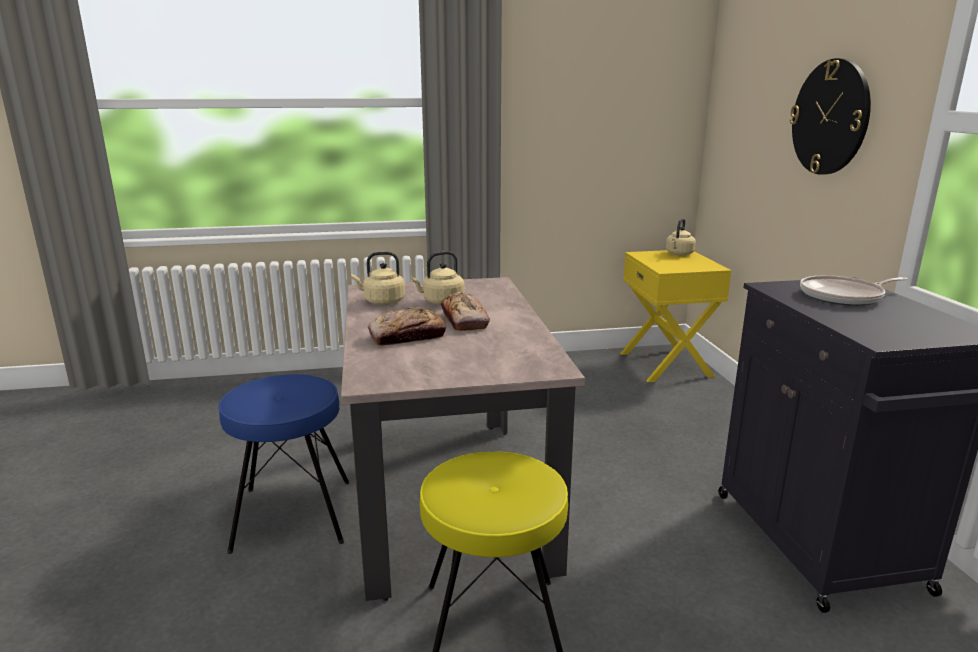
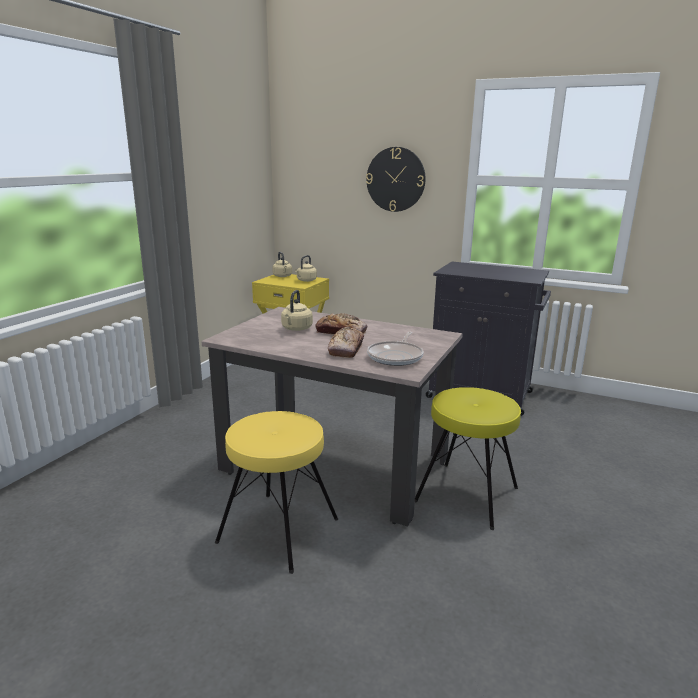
camera: 55 degrees left, 0 degrees up
blue stool [218,374,350,554] -> yellow stool [215,411,338,574]
beige kettle [351,252,405,305] -> beige kettle moved to [295,255,317,282]
frying pan [800,275,908,306] -> frying pan moved to [367,332,424,366]

